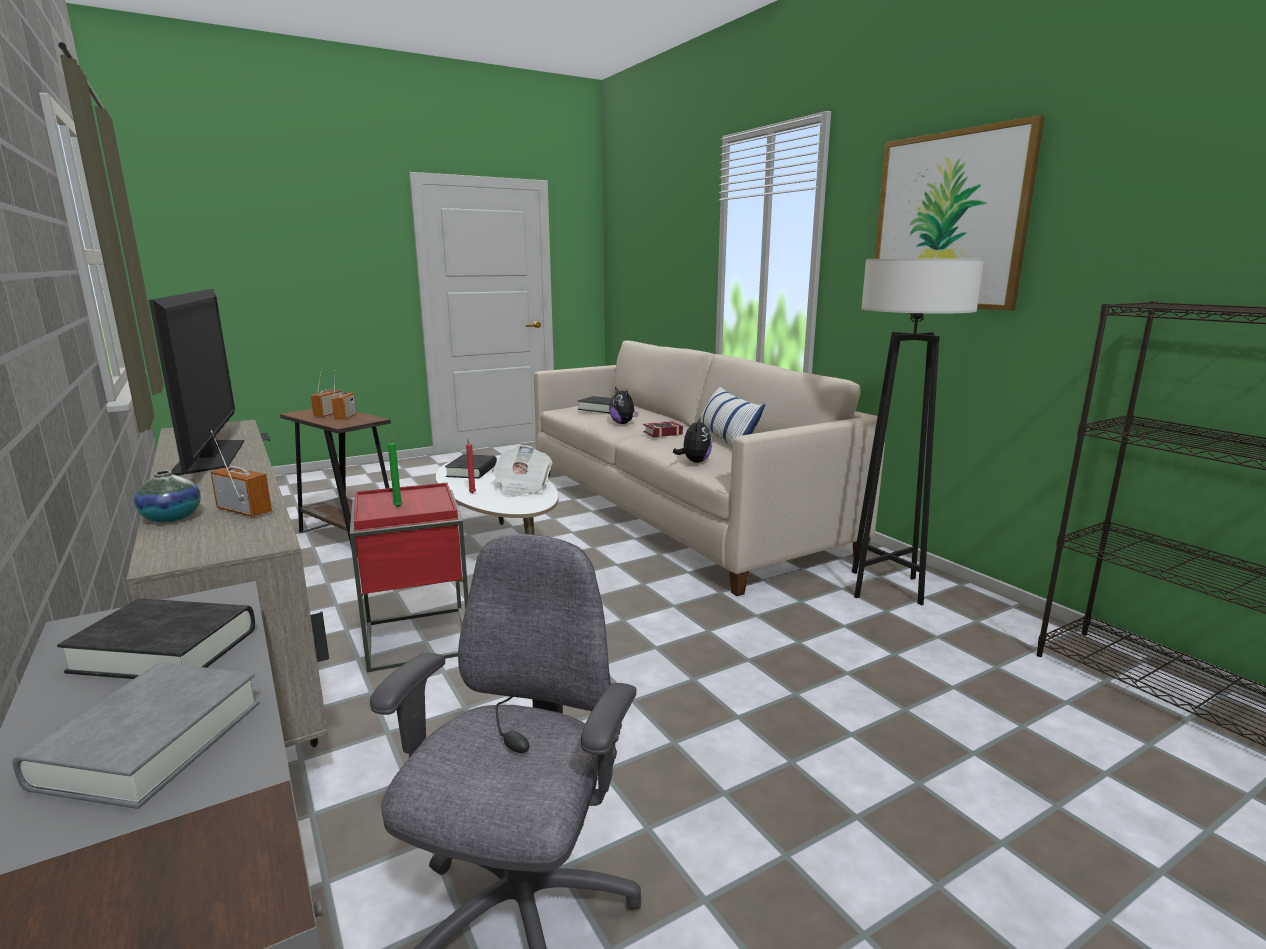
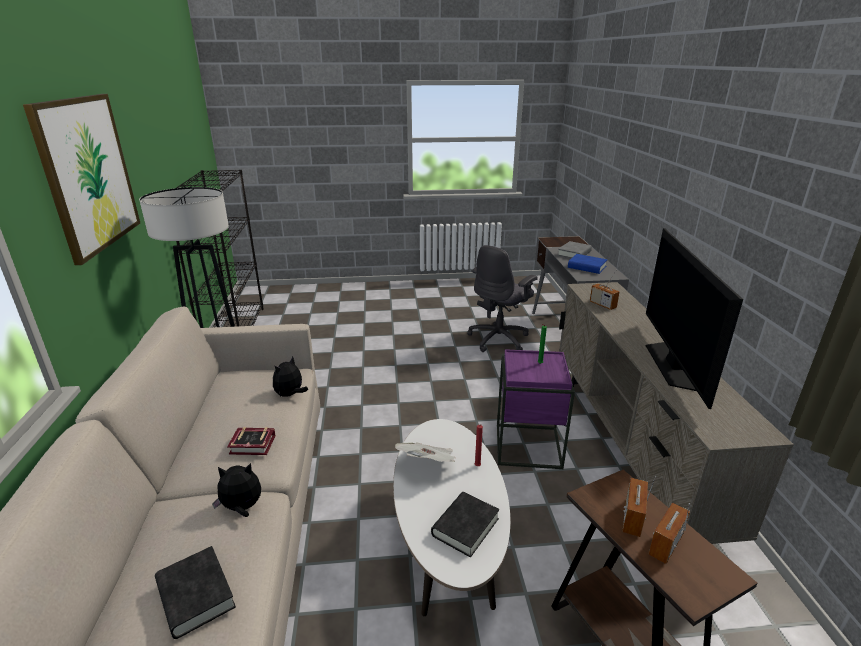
camera: 155 degrees left, 10 degrees up
black book [57,599,255,679] -> blue book [568,254,607,274]
vase [134,471,201,523] -> none
red side table [350,483,468,673] -> purple side table [497,349,575,469]
plush toy [609,387,638,424] -> plush toy turned 90 degrees counterclockwise [212,463,261,517]
pillow [700,387,766,448] -> none

